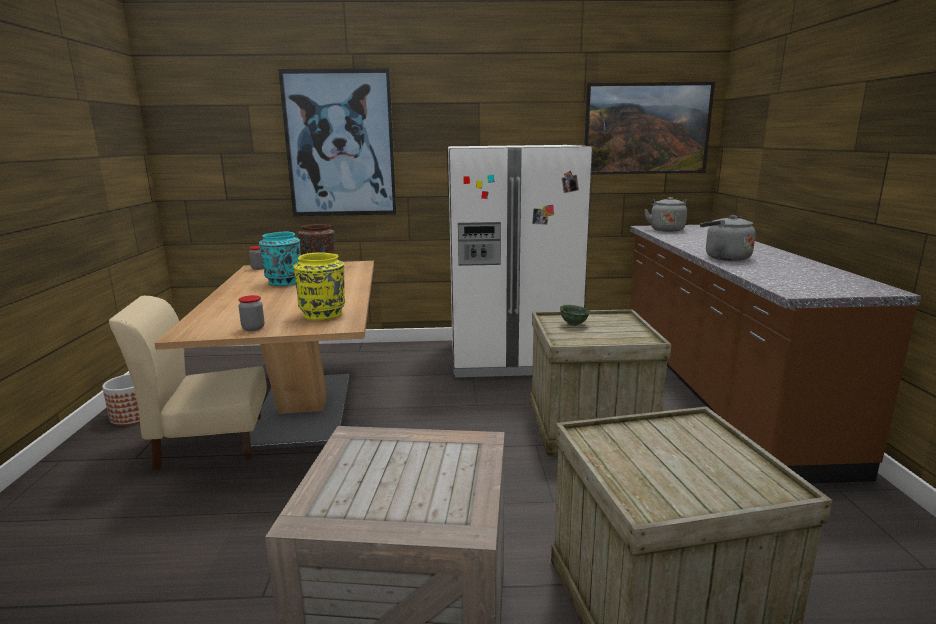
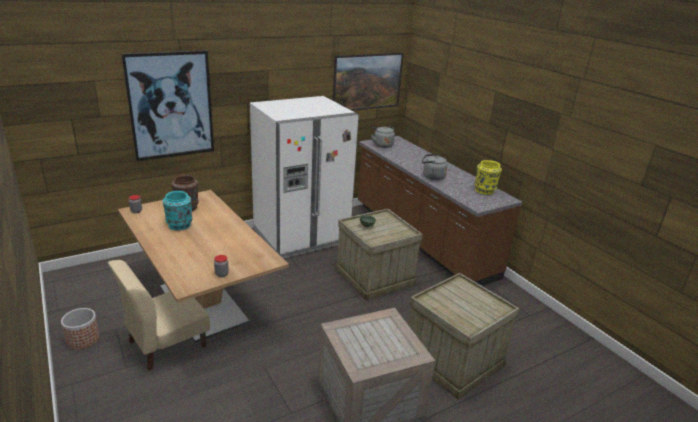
camera: 30 degrees left, 10 degrees up
yellow vase [293,252,345,321] -> yellow vase moved to [474,160,502,195]

